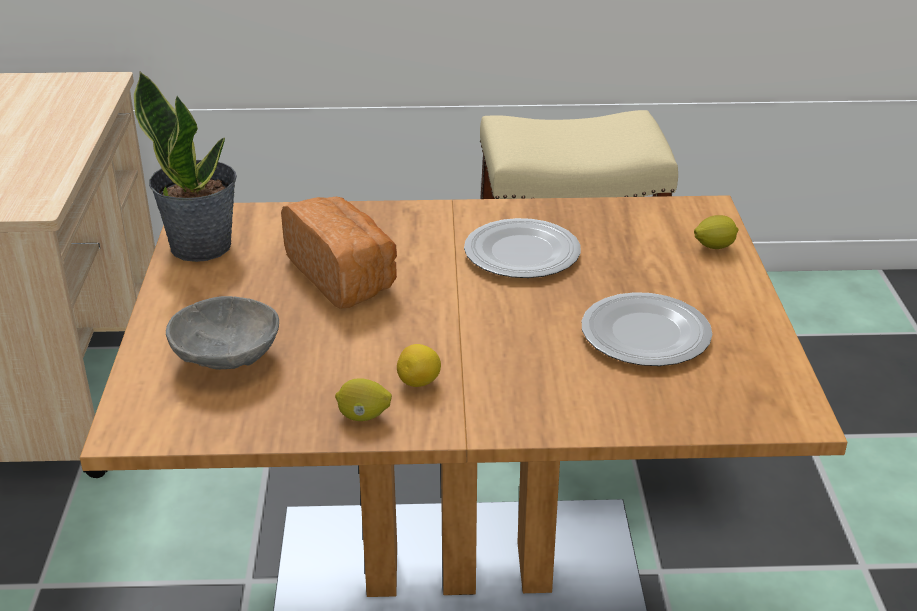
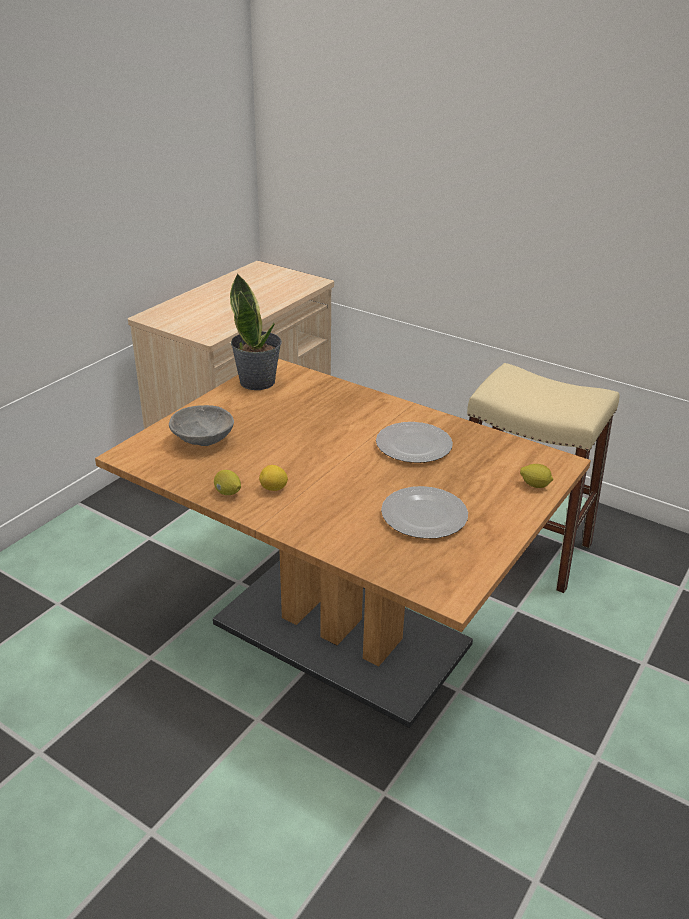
camera: 35 degrees right, 0 degrees up
bread [281,197,397,308] -> none

